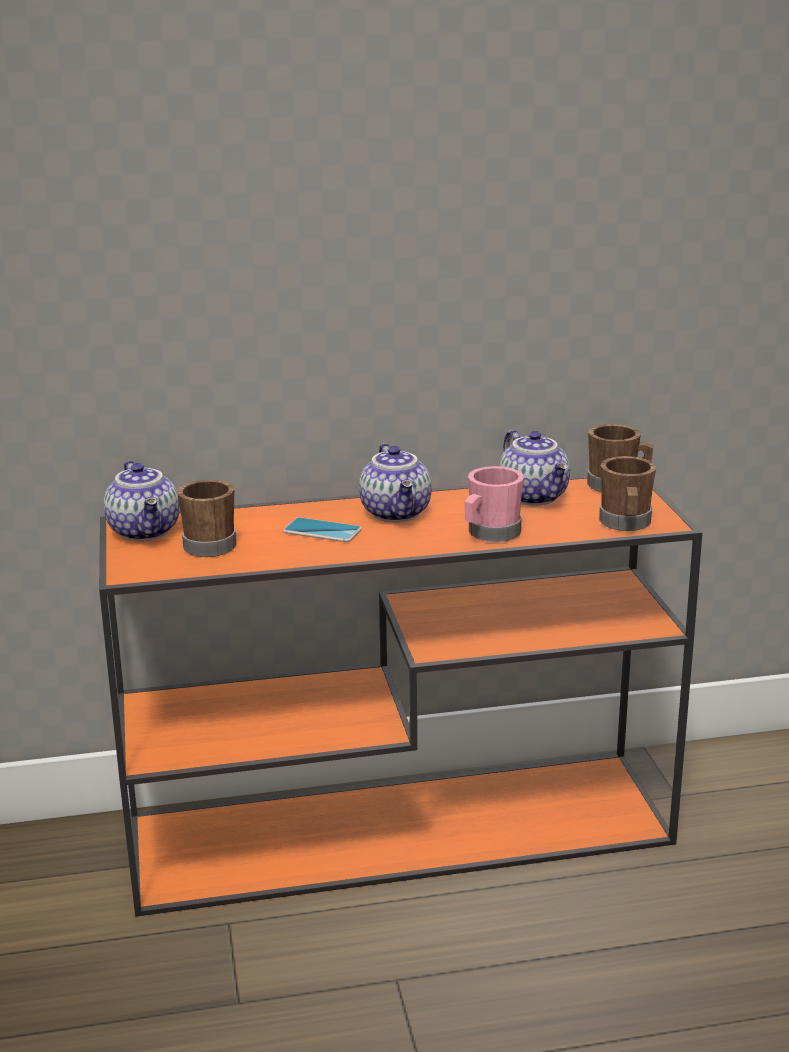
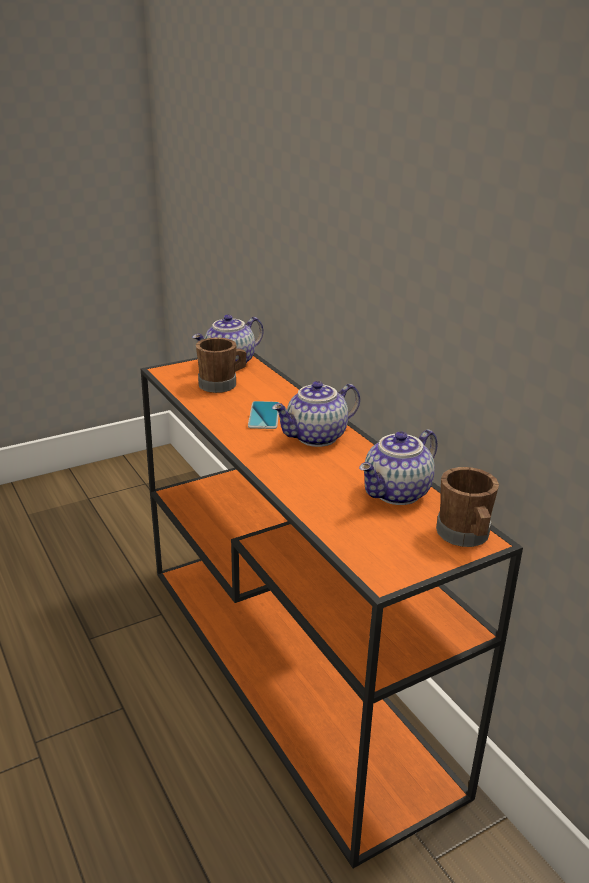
camera: 70 degrees right, 5 degrees up
pink mug [464,466,524,542] -> none
brown mug [599,456,656,531] -> none

